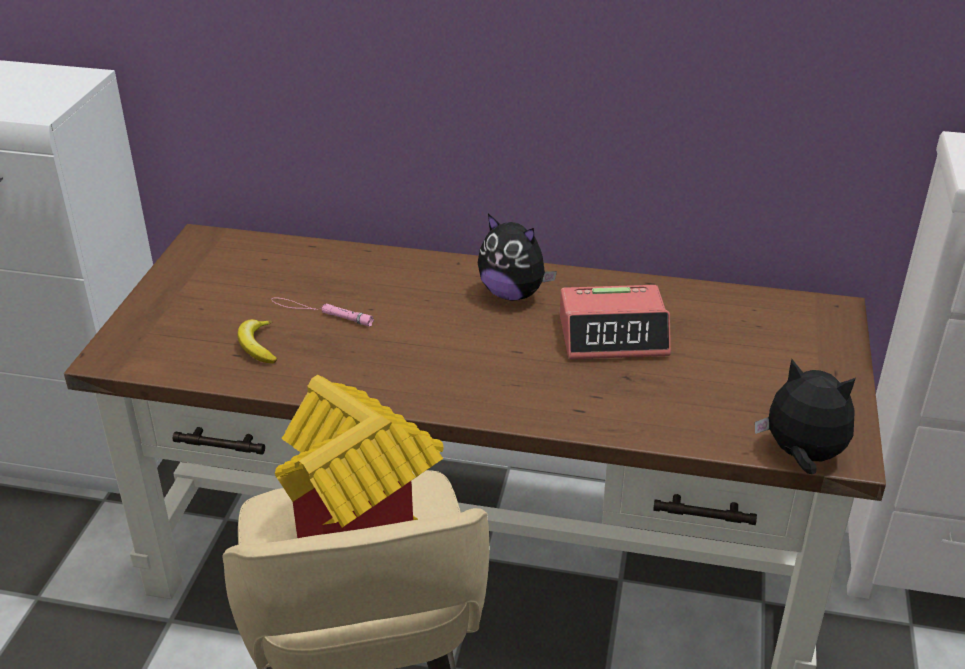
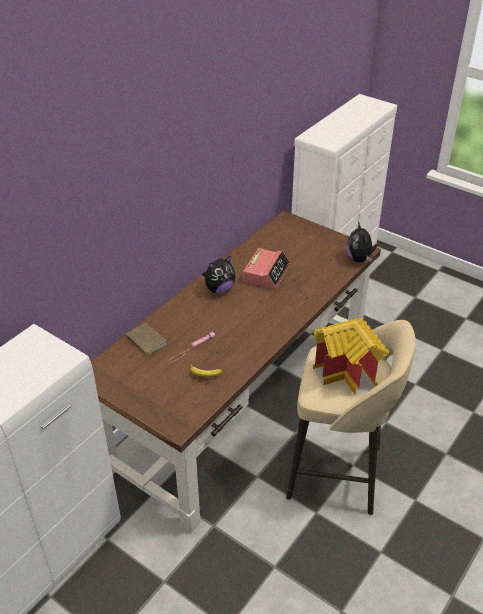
camera: 65 degrees left, 5 degrees up
plush toy [755,359,856,474] -> plush toy turned 60 degrees counterclockwise [347,221,377,262]
none -> brown book [126,323,167,357]

